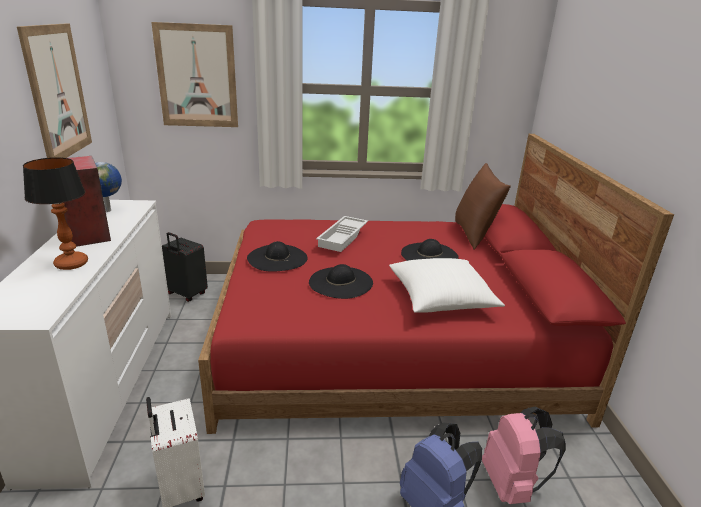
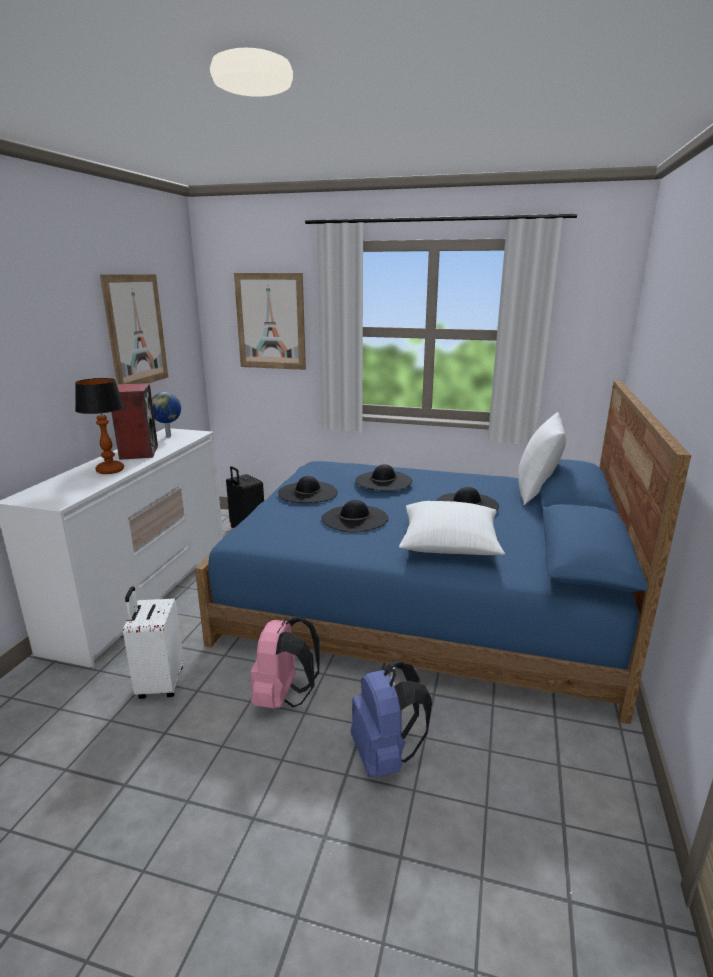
camera: 20 degrees right, 5 degrees down
red bed [198,134,674,434] -> blue bed [195,381,691,724]
white tray [316,216,368,252] -> black hat [355,464,413,491]
brown pillow [455,163,511,250] -> white pillow [518,412,566,505]
pink backpack [482,407,566,504] -> pink backpack moved to [250,617,319,708]

